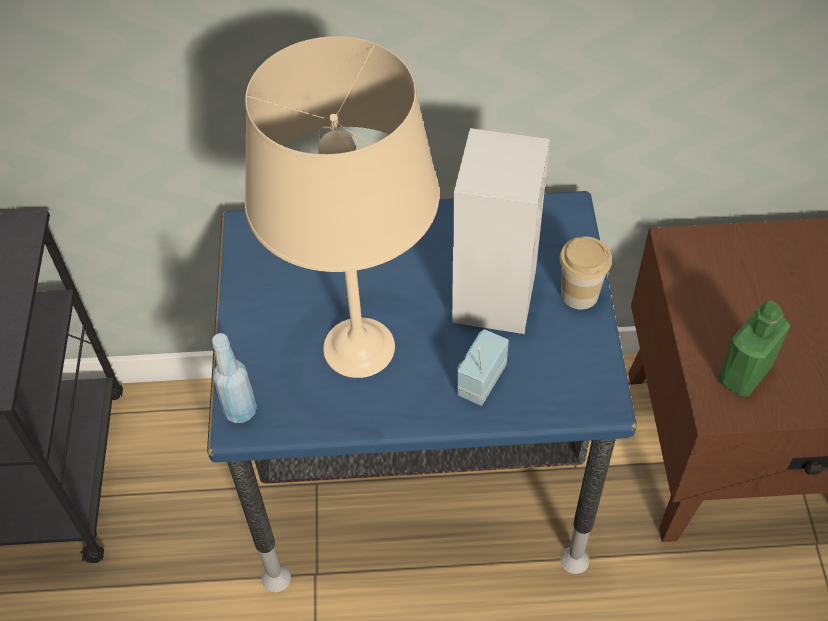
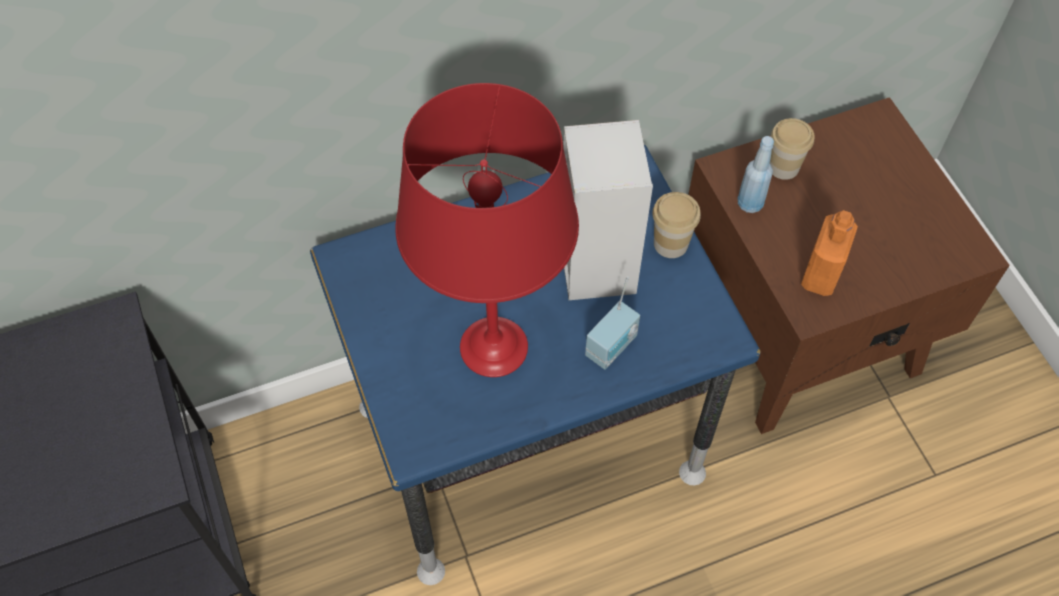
camera: 20 degrees left, 5 degrees up
blue bottle [212,333,257,423] -> blue bottle moved to [738,136,774,213]
beige table lamp [245,36,440,378] -> red table lamp [395,83,579,377]
radio [457,329,509,406] -> radio turned 150 degrees counterclockwise [585,276,640,369]
green bottle [718,300,790,397] -> orange bottle [801,210,858,296]
none -> cup [769,118,814,180]

